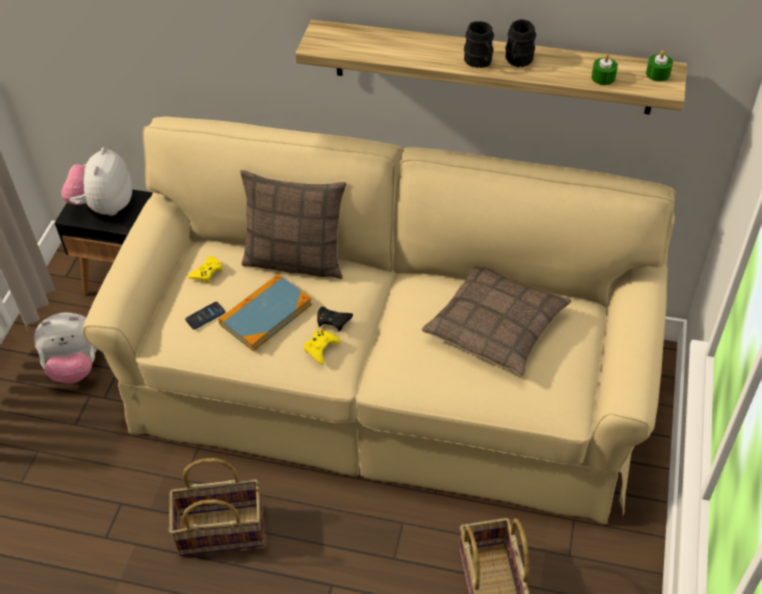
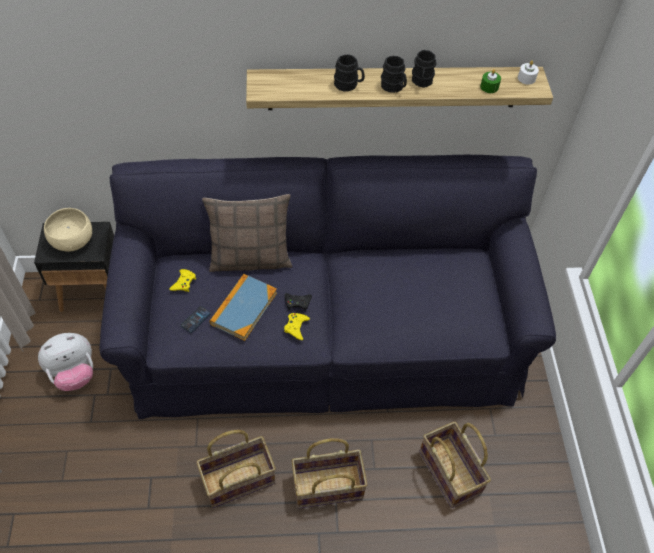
camera: 20 degrees left, 5 degrees up
plush toy [61,147,132,216] -> beige bowl [44,208,92,252]
beige sofa [82,117,676,524] -> black sofa [99,155,556,419]
pillow [422,267,571,376] -> none
green candle [646,50,673,82] -> white candle [518,61,539,85]
none -> basket [292,438,368,509]
none -> black mug [334,54,365,92]

